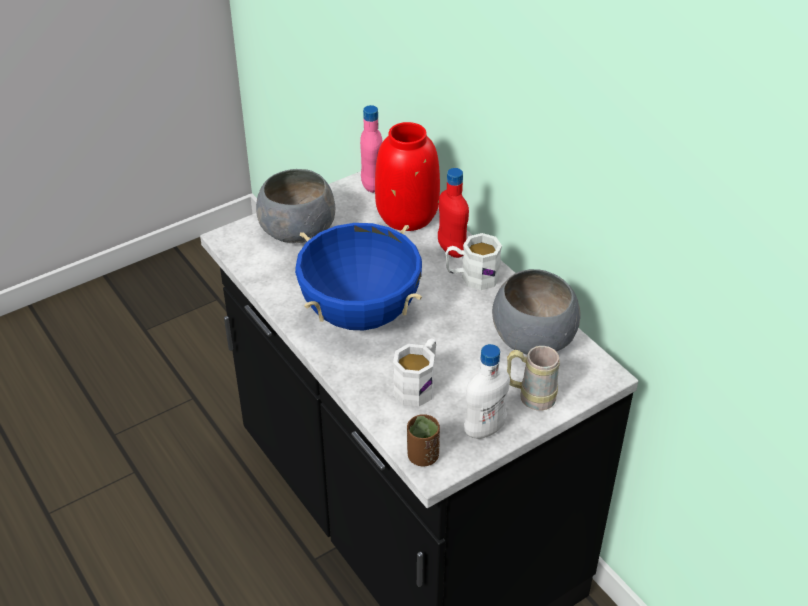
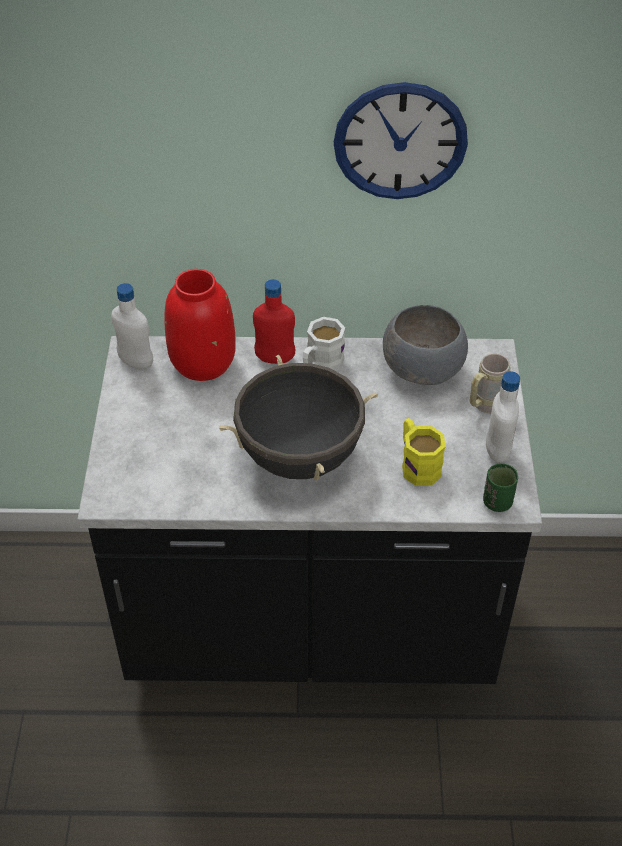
camera: 55 degrees left, 5 degrees up
grey bowl [256,169,335,243] -> none
blue cooking pot [295,223,422,330] -> black cooking pot [219,355,378,481]
pink bottle [360,105,383,193] -> white bottle [111,283,153,370]
white mug [393,338,436,407] -> yellow mug [402,418,446,486]
brown cup [407,414,440,467] -> green cup [483,463,518,512]
none -> wall clock [334,82,468,199]

